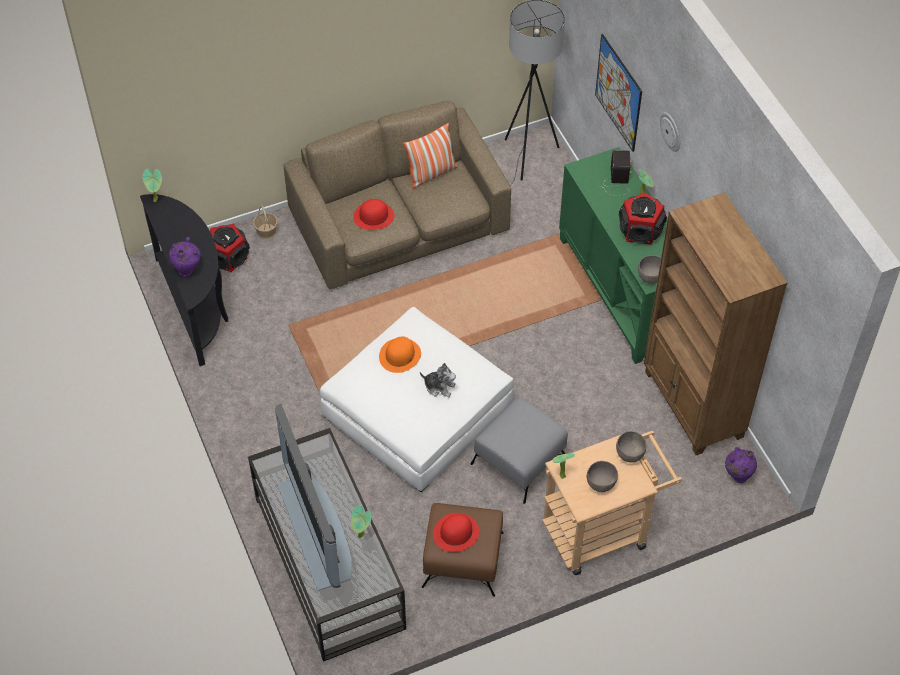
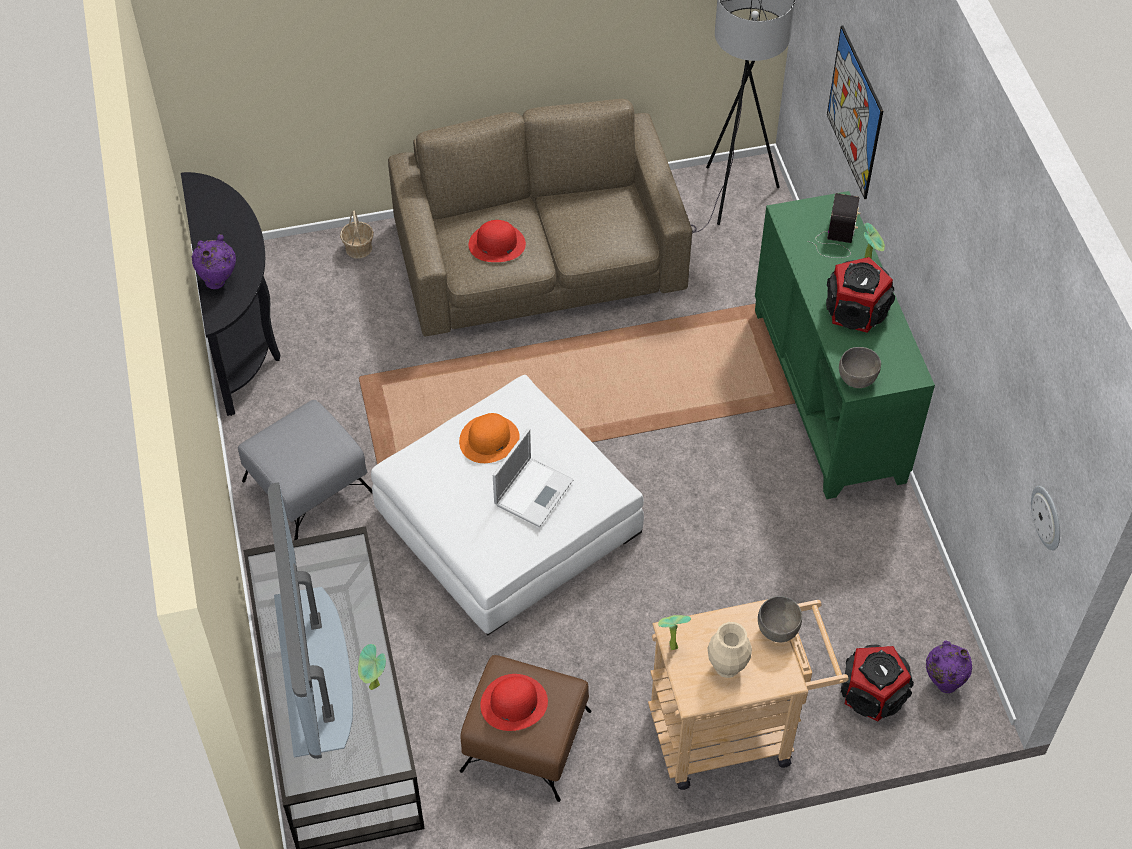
camera: 10 degrees right, 0 degrees up
potted plant [142,169,162,202] -> none
speaker [210,224,250,272] -> speaker moved to [841,645,914,722]
pillow [403,123,458,189] -> none
plush toy [420,363,456,398] -> laptop [493,428,574,527]
grey ottoman [471,397,568,504] -> grey ottoman moved to [238,400,372,540]
grey bowl [587,461,618,492] -> beige vase [708,622,752,678]
brown bookcase [644,192,787,455] -> none
wall clock [660,112,680,152] -> wall clock moved to [1031,486,1060,551]

